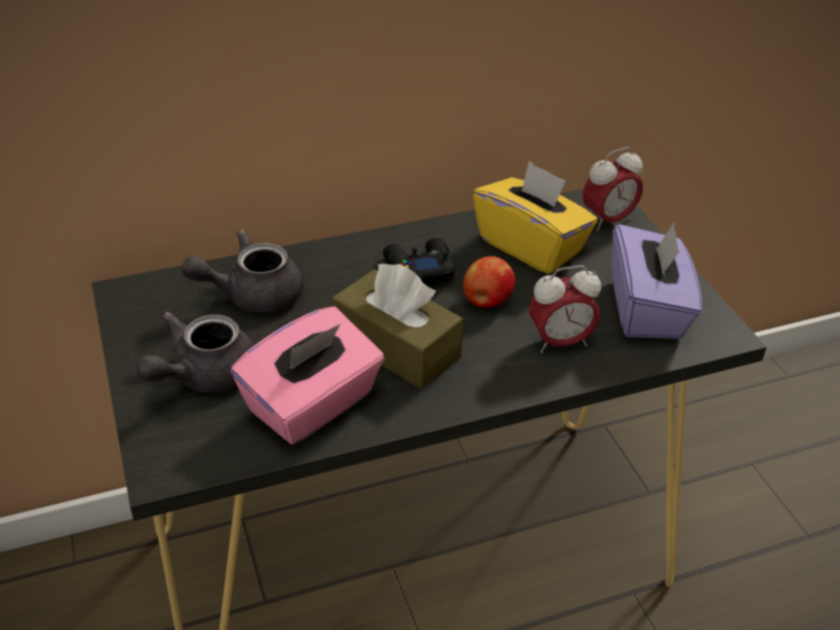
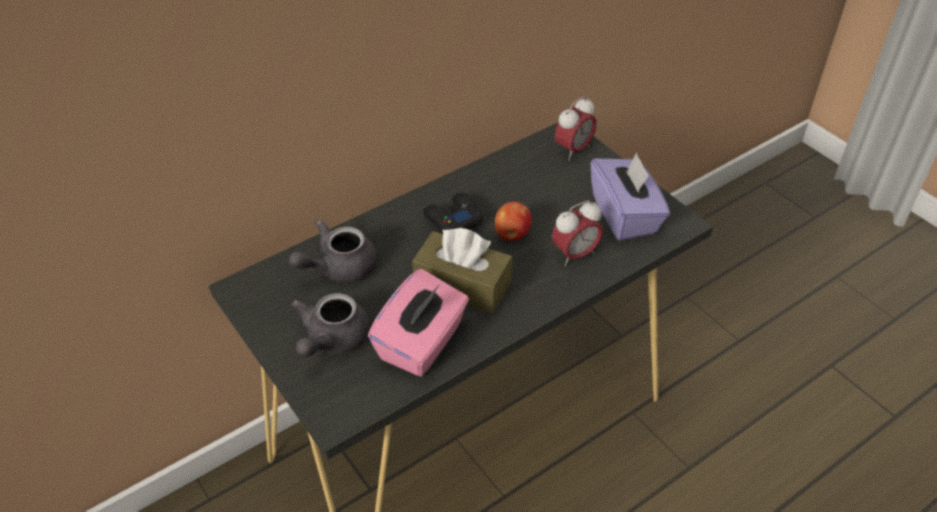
camera: 15 degrees left, 5 degrees up
yellow tissue box [473,161,598,274] -> none

